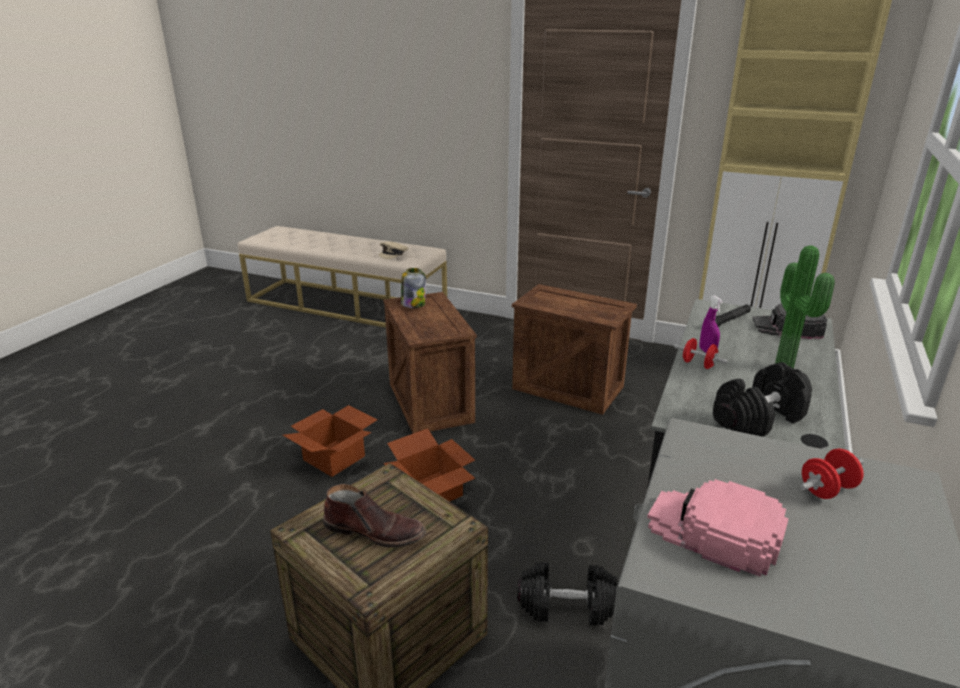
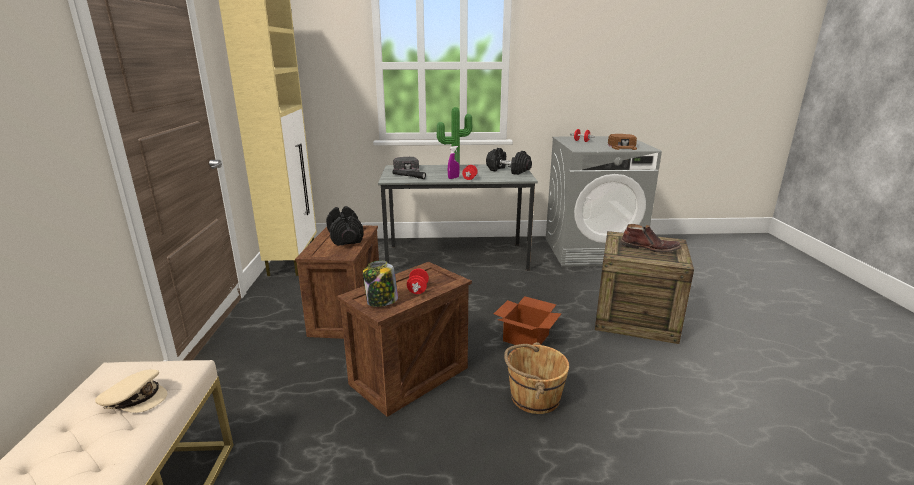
camera: 115 degrees left, 5 degrees down
cardboard box [283,405,378,477] -> brown bucket [504,342,570,414]
brown boot [323,484,426,548] -> brown boot turned 120 degrees clockwise [621,224,681,253]
black dumbbell [517,562,618,626] -> black dumbbell moved to [326,206,364,246]
pink cap [647,479,789,577] -> brown cap [608,134,637,150]
none -> red dumbbell [407,268,429,294]

